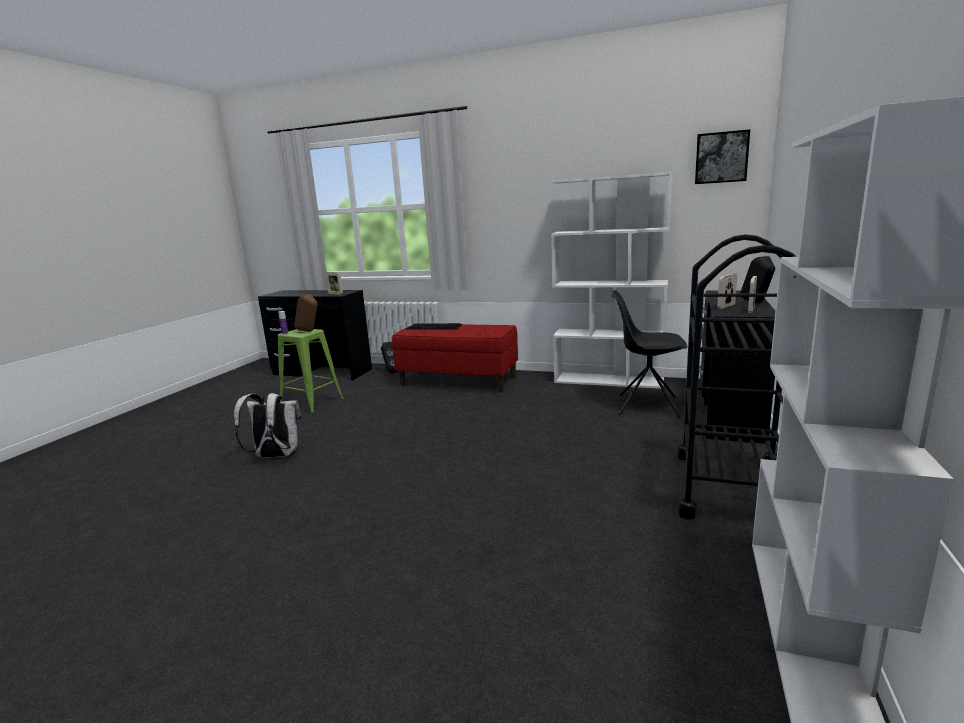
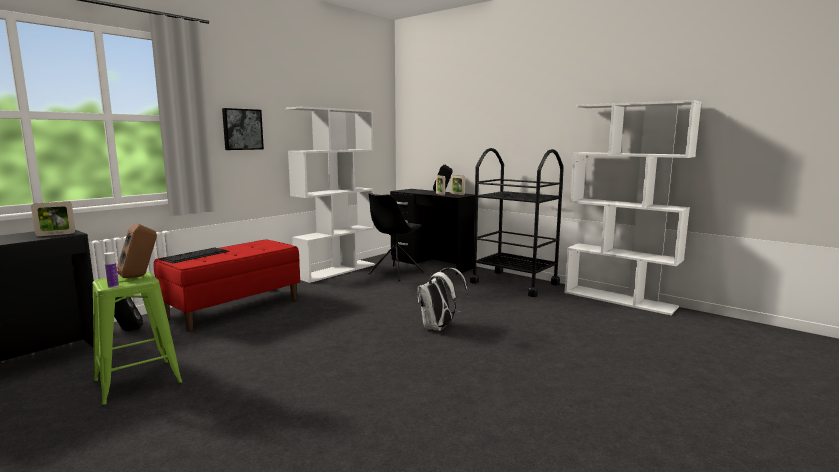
camera: 70 degrees left, 5 degrees down
white backpack [234,393,301,458] -> white backpack moved to [417,268,468,331]
picture [695,129,750,184] -> picture moved to [222,108,264,150]

